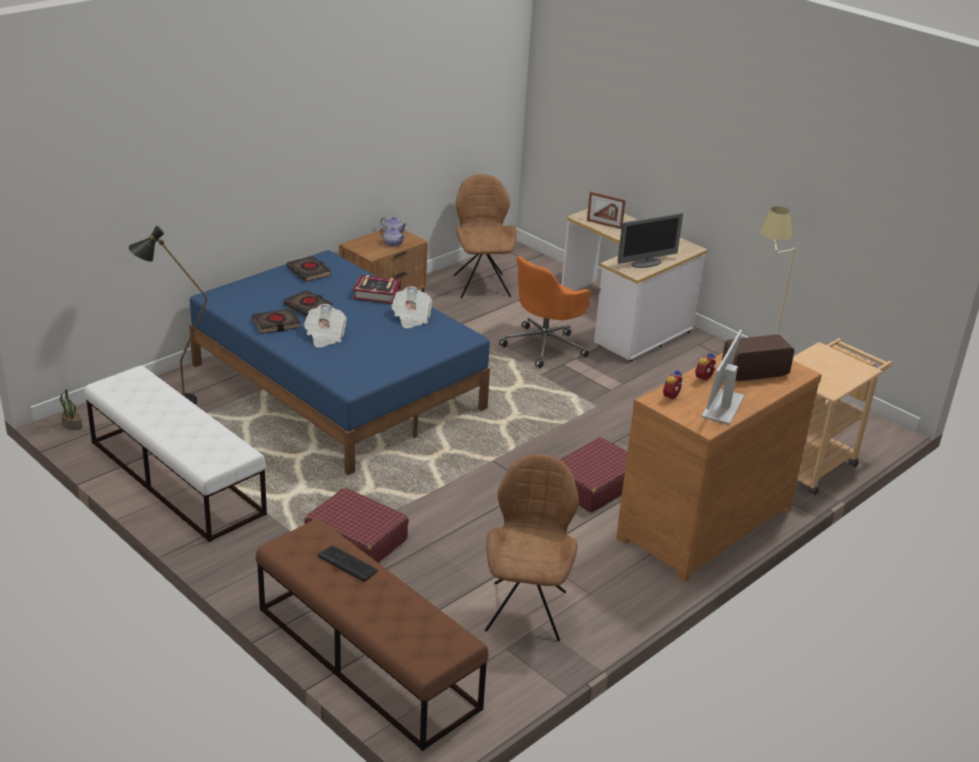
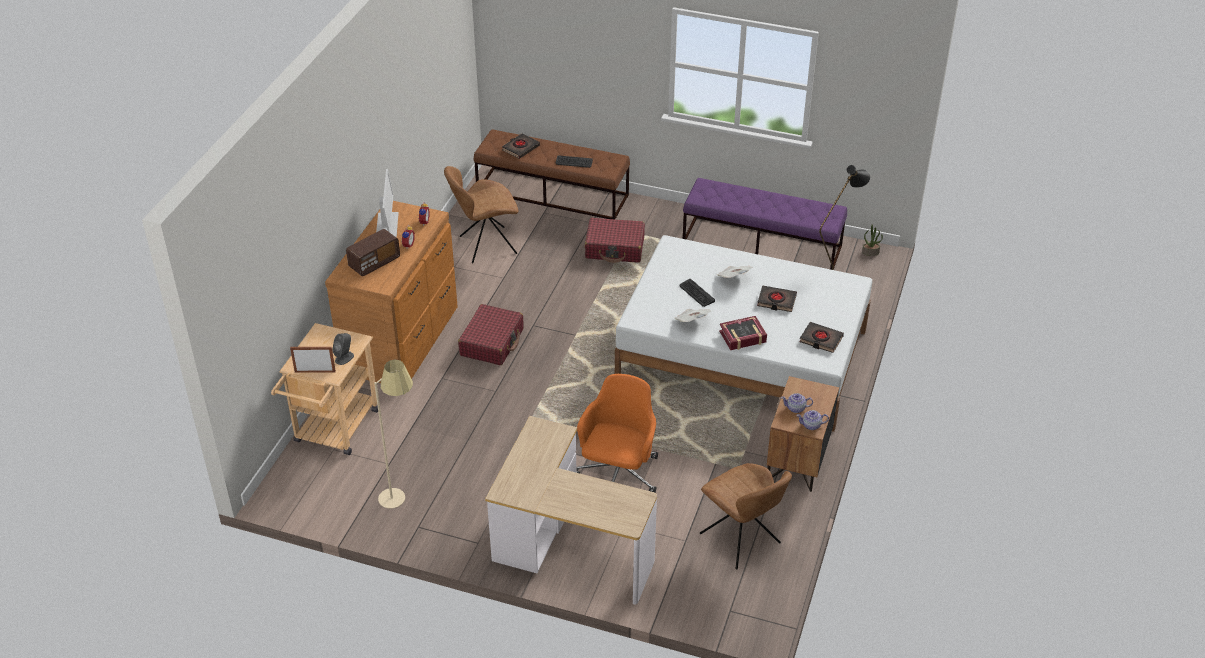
camera: 155 degrees right, 10 degrees up
white bench [84,365,267,542] -> purple bench [683,178,847,270]
blue bed [189,250,490,475] -> white bed [615,235,872,432]
black book [252,308,301,334] -> black book moved to [502,134,540,159]
brown chair [485,454,579,641] -> brown chair turned 90 degrees clockwise [444,166,518,263]
picture frame [587,192,626,229] -> picture frame moved to [290,347,336,373]
monitor [617,213,683,268] -> none
none -> grey speaker [332,333,354,365]
none -> keyboard [680,279,715,307]

